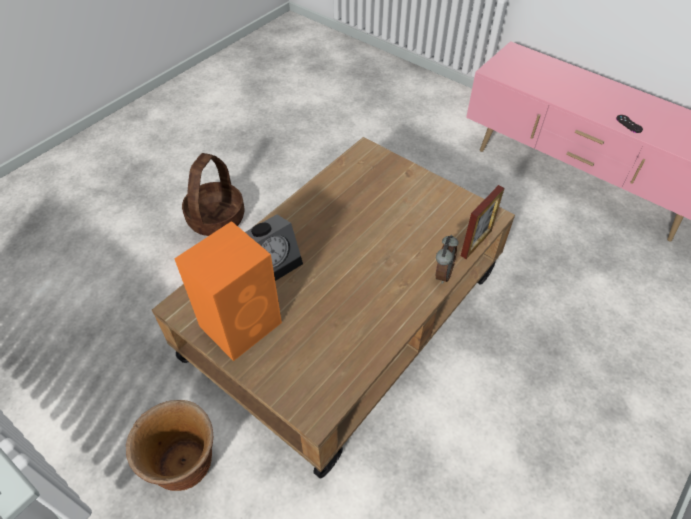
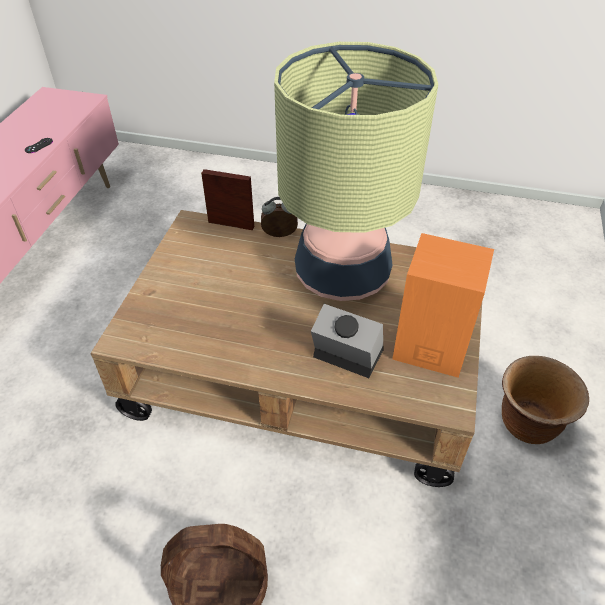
camera: 115 degrees left, 5 degrees down
none -> table lamp [274,42,438,301]

